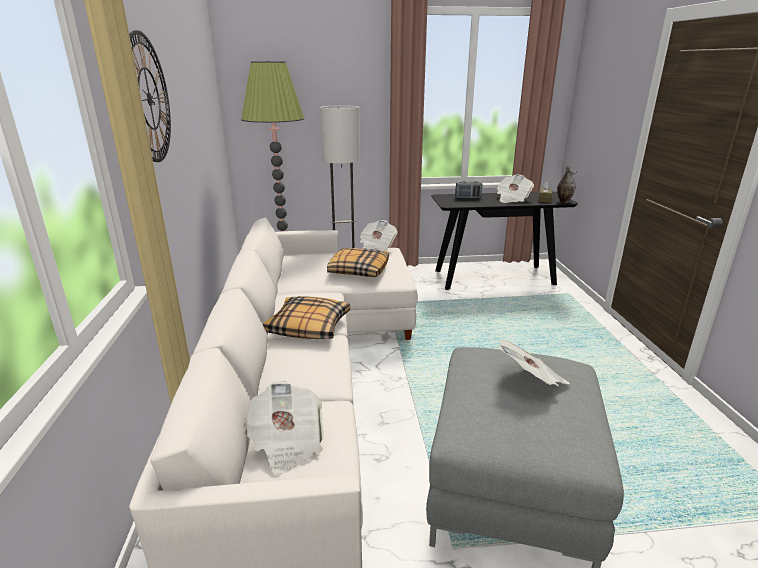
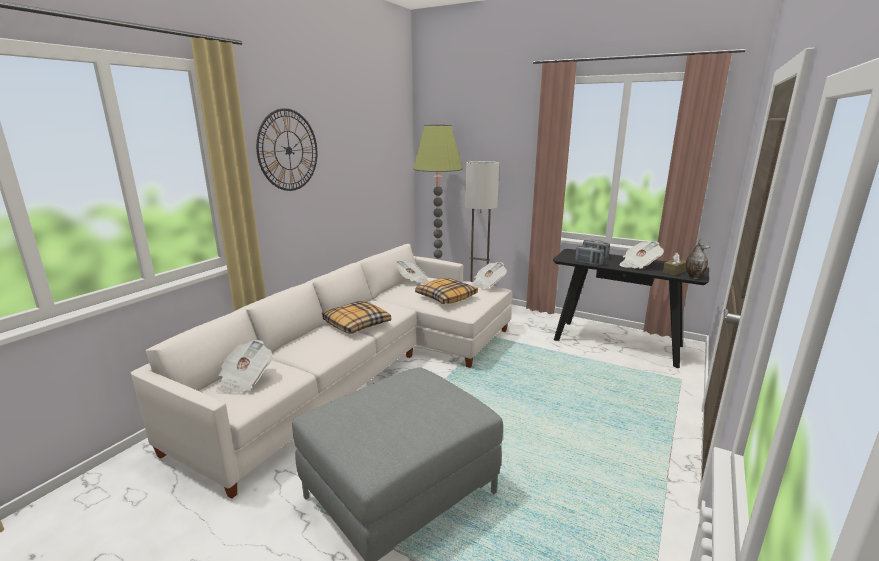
camera: 35 degrees right, 5 degrees down
newspaper [497,340,570,386] -> newspaper moved to [396,261,428,285]
none -> radio [575,246,605,265]

